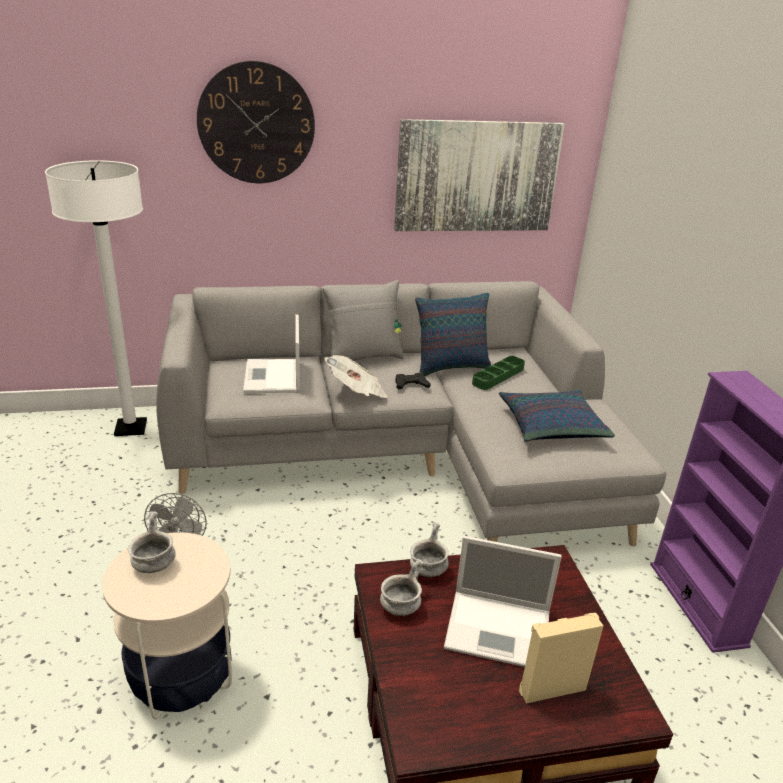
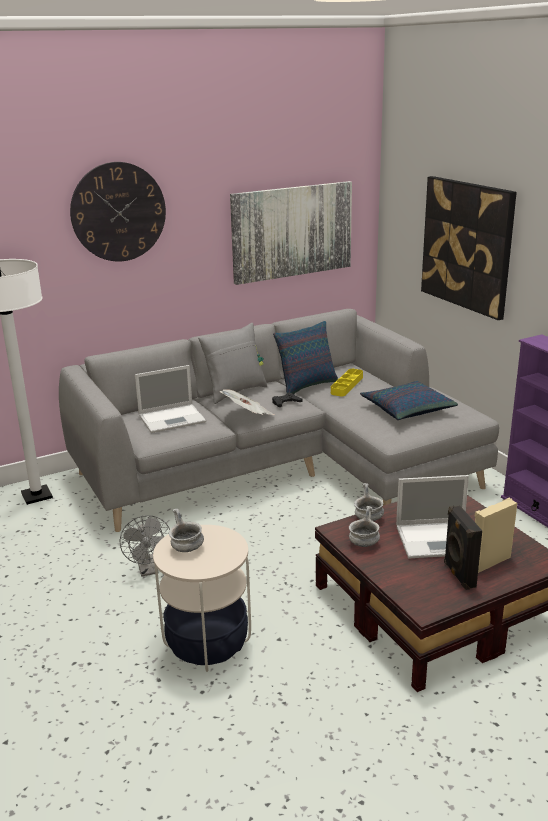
camera: 15 degrees left, 5 degrees down
laptop [243,314,300,393] -> laptop turned 90 degrees counterclockwise [135,365,206,433]
green tray [472,356,525,390] -> yellow tray [331,369,363,396]
none -> picture [421,176,517,320]
none -> black speaker [444,506,482,590]

